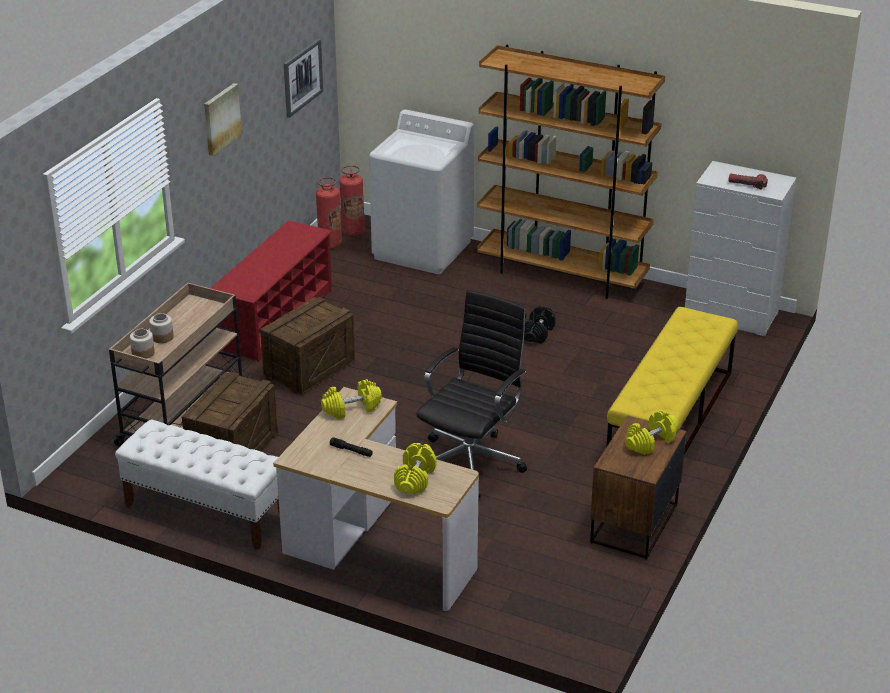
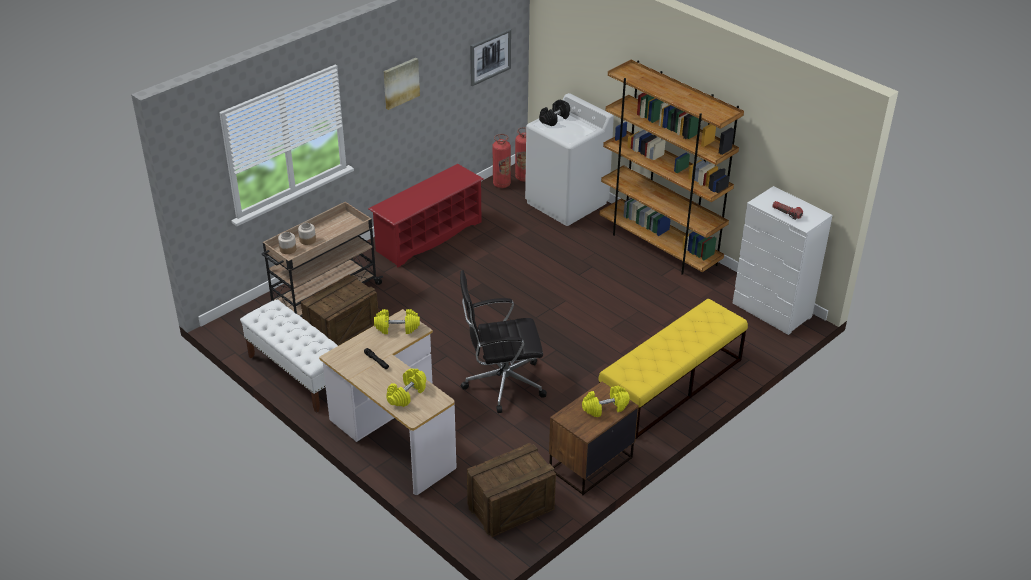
camera: 20 degrees right, 5 degrees up
crate [260,297,355,395] -> crate moved to [467,443,556,537]
black office chair [416,290,527,499] -> black office chair turned 150 degrees counterclockwise [460,270,547,413]
black dumbbell [524,306,556,343] -> black dumbbell moved to [539,99,570,126]

